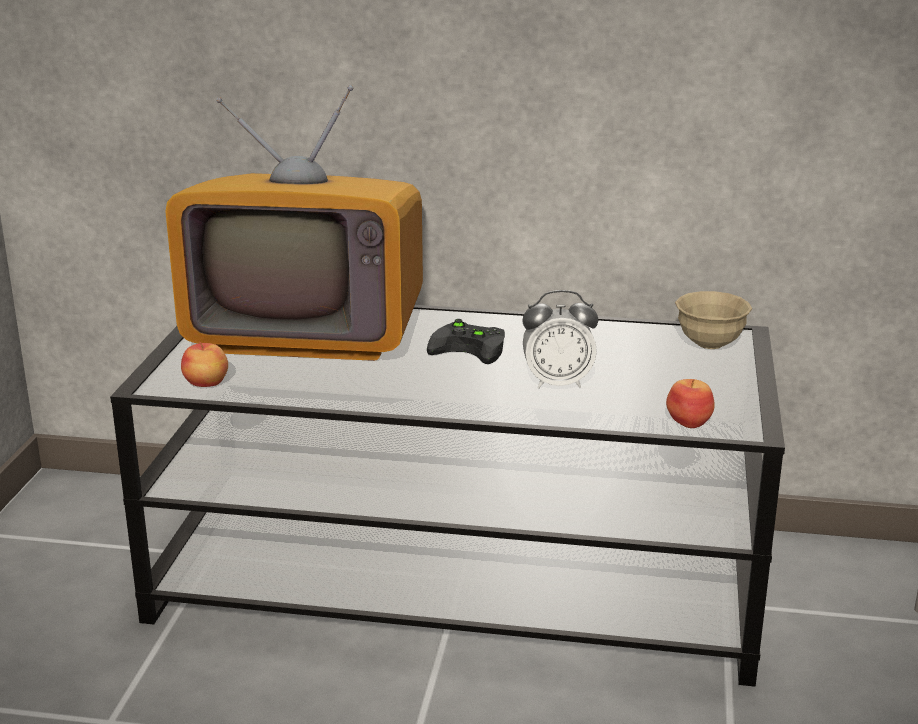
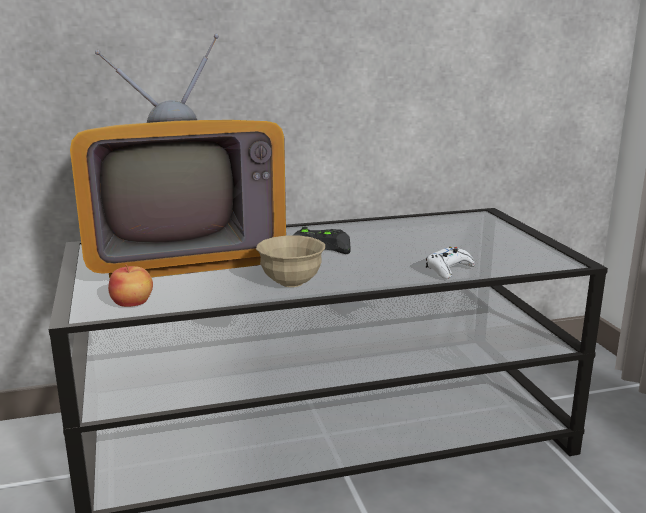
camera: 25 degrees left, 5 degrees down
alarm clock [522,290,598,389] -> none
apple [666,379,715,428] -> none
beige bowl [675,291,752,349] -> beige bowl moved to [256,235,325,287]
none -> white game controller [426,247,475,279]

